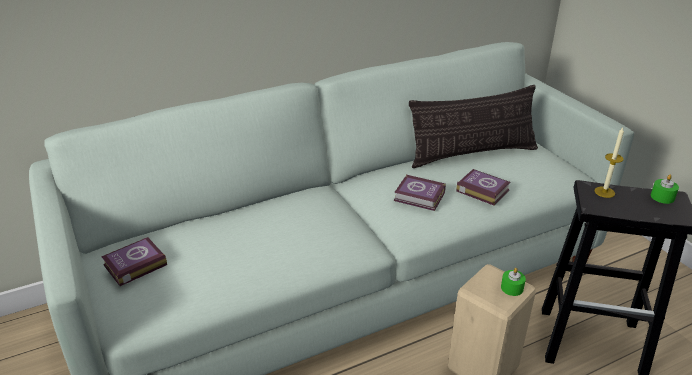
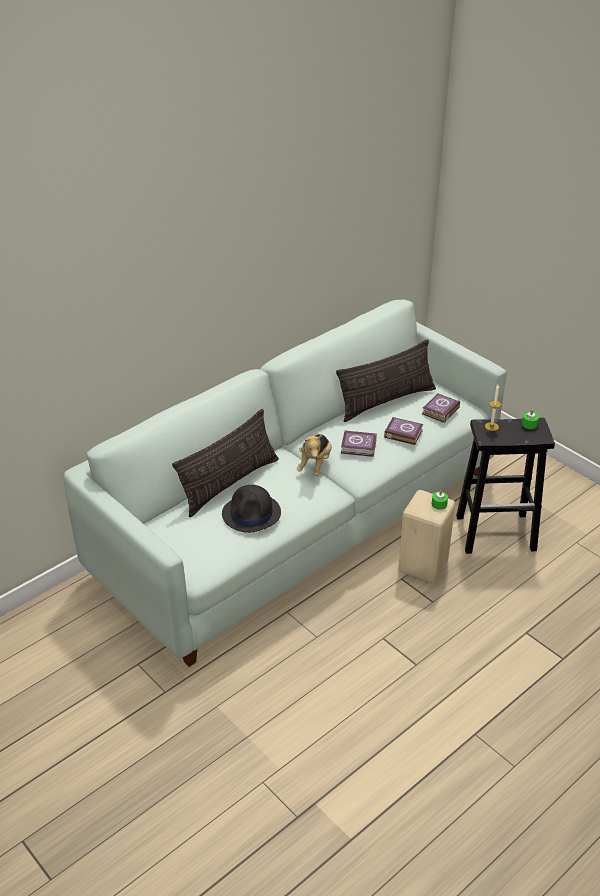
camera: 15 degrees left, 5 degrees up
book [101,237,167,286] -> book moved to [422,393,460,423]
none -> pillow [172,409,279,517]
none -> black hat [222,485,281,533]
none -> plush toy [297,434,332,476]

